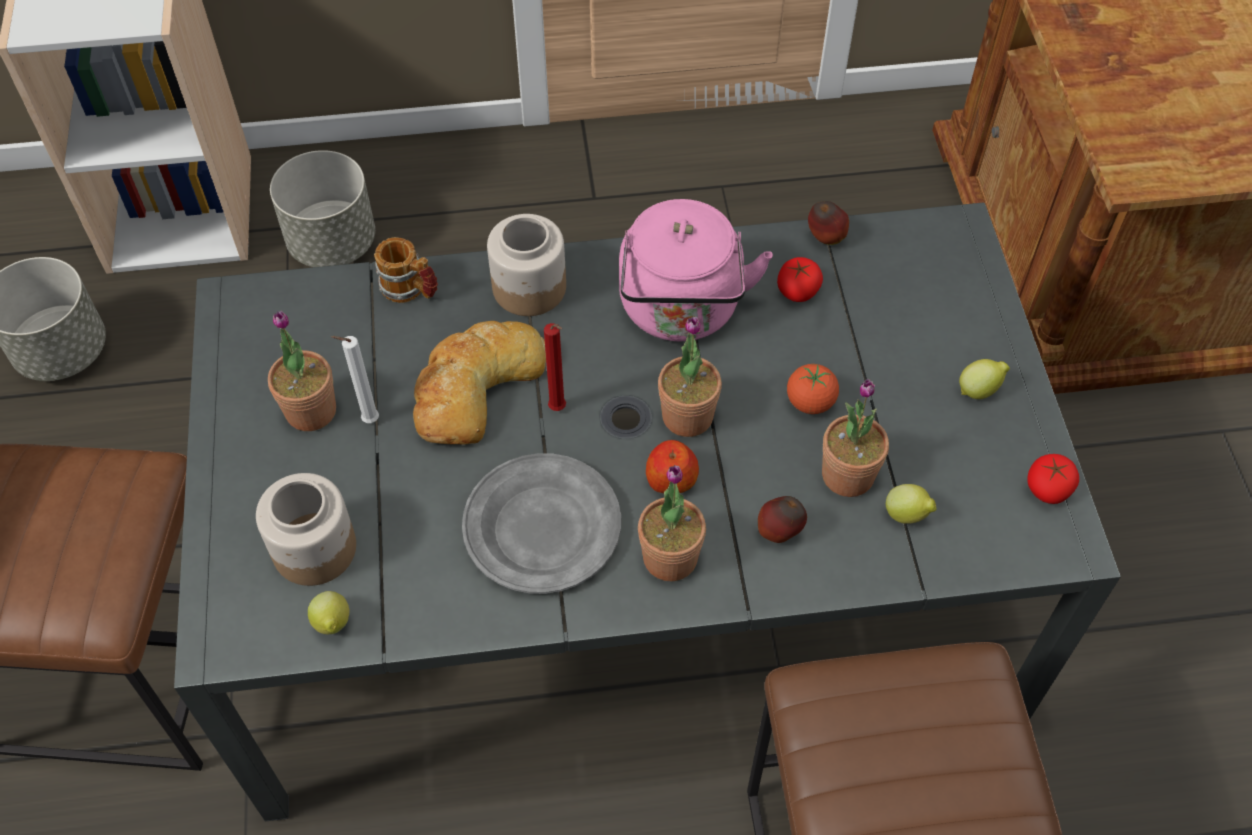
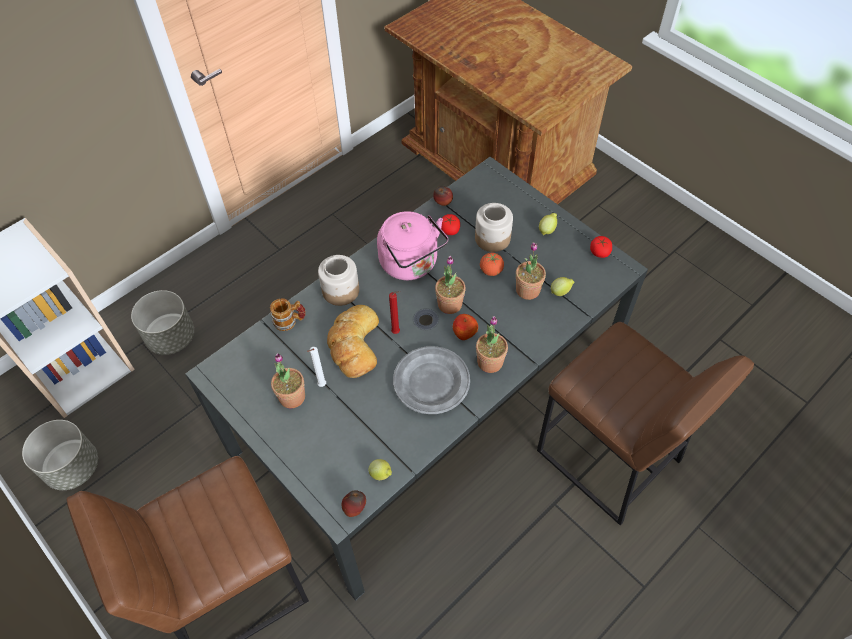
camera: 35 degrees left, 0 degrees up
jar [256,473,356,586] -> jar moved to [475,203,513,252]
apple [758,496,807,543] -> apple moved to [342,490,366,517]

